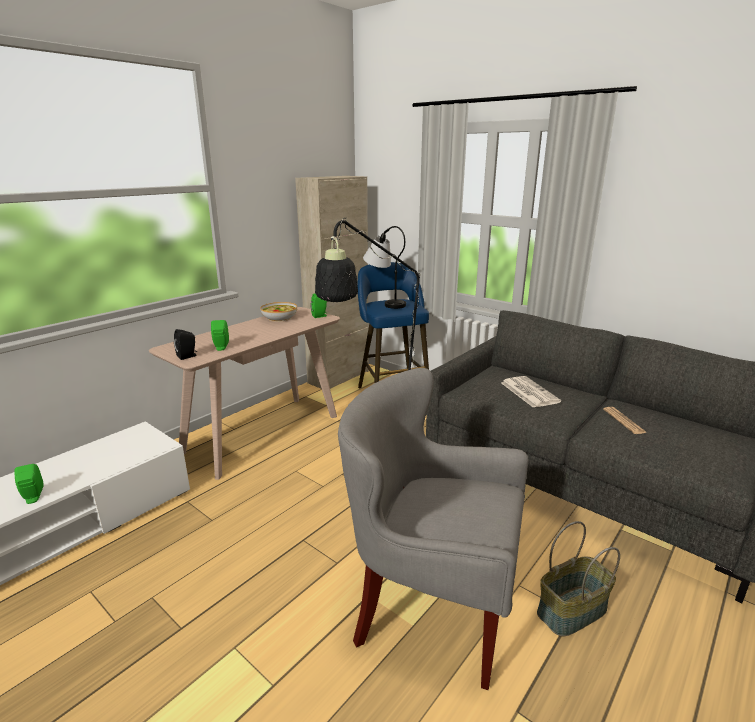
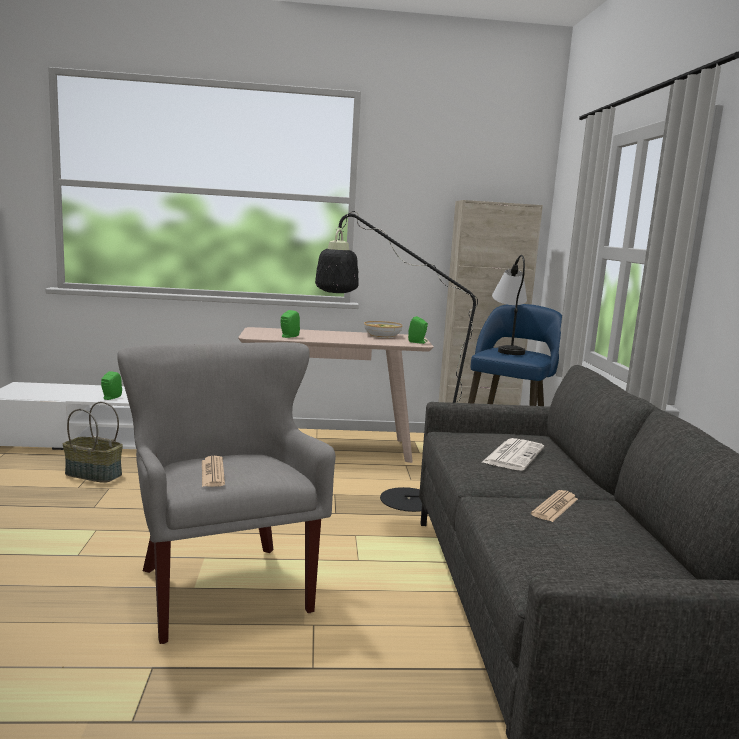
camera: 45 degrees right, 10 degrees down
black speaker [174,329,197,360] -> none
basket [537,521,620,637] -> basket moved to [63,402,123,483]
none -> newspaper [202,456,225,487]

